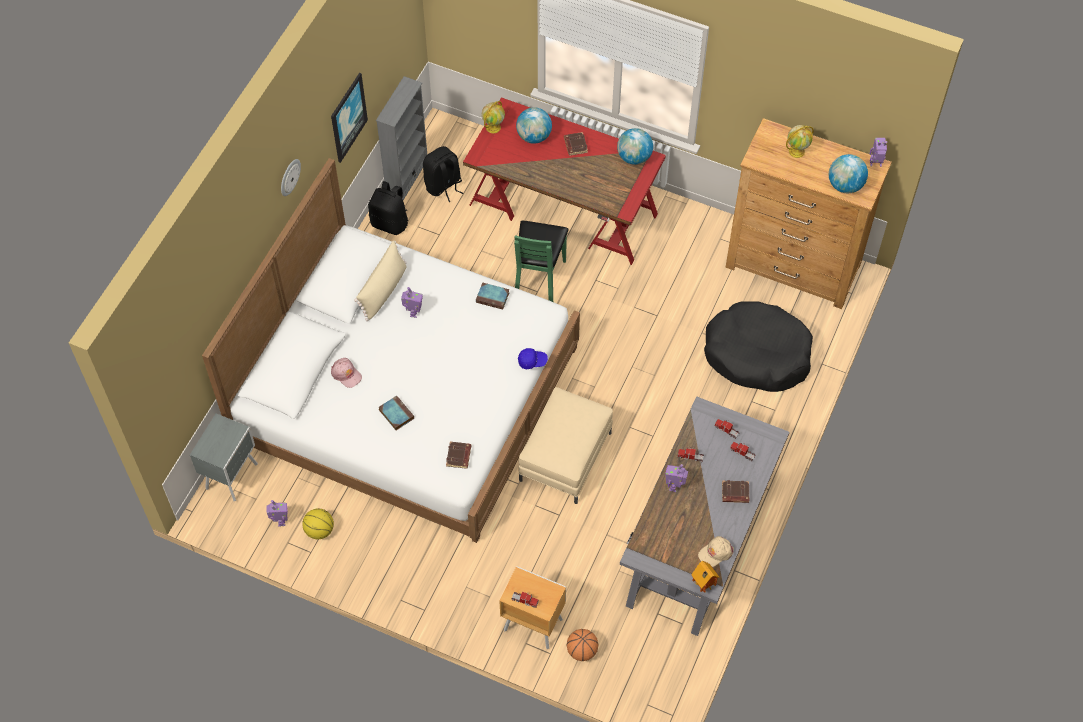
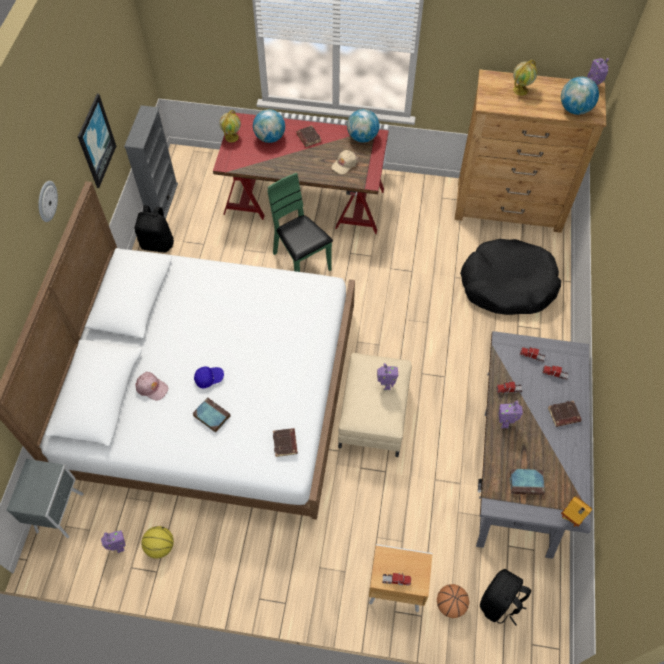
camera: 15 degrees left, 0 degrees up
beige pillow [354,241,407,321] -> none
toy robot [401,287,423,318] -> toy robot moved to [377,363,398,390]
black backpack [423,146,463,202] -> black backpack moved to [480,569,531,626]
book [476,282,509,310] -> book moved to [509,469,545,495]
green chair [514,221,568,302] -> green chair turned 150 degrees clockwise [267,173,333,272]
blue cap [518,348,548,369] -> blue cap moved to [194,367,224,388]
beige cap [698,536,734,567] -> beige cap moved to [331,150,358,174]

